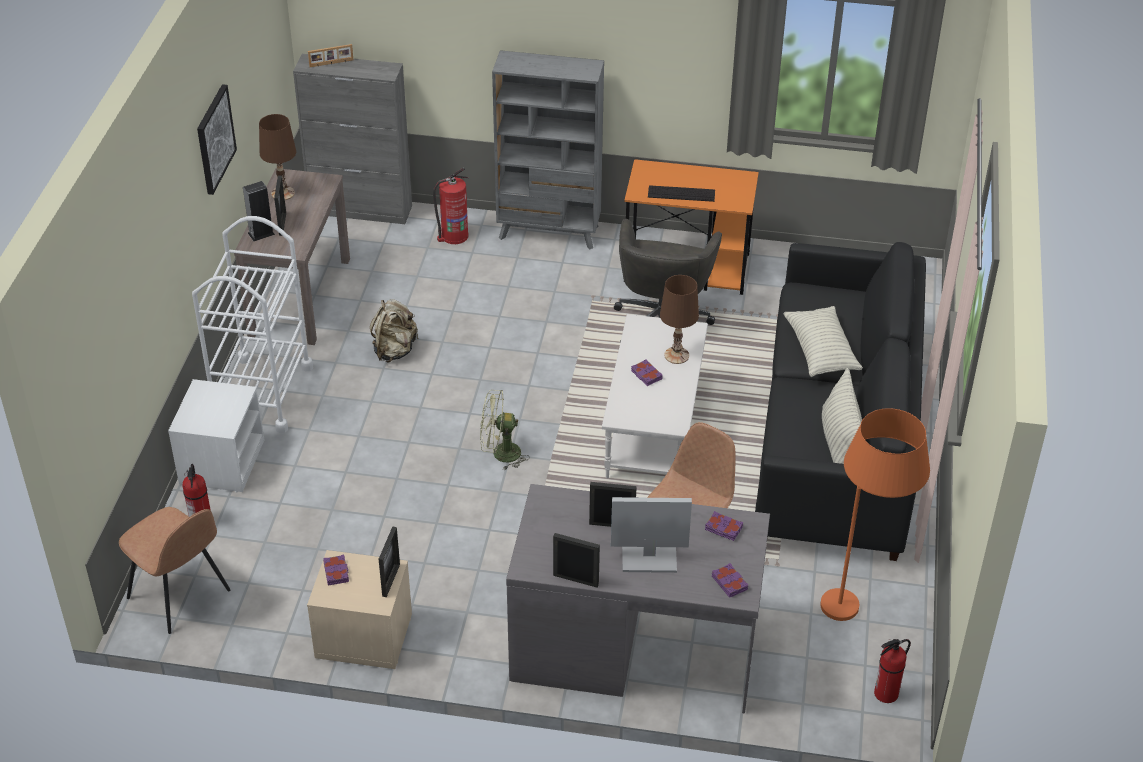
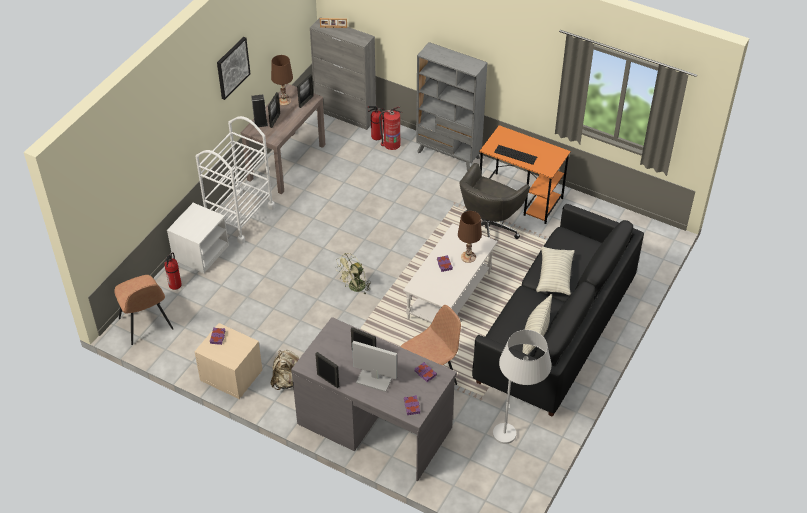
camera: 20 degrees right, 5 degrees up
beige backpack [370,299,419,363] -> beige backpack moved to [271,350,299,390]
picture frame [379,526,400,597] -> picture frame moved to [297,74,314,108]
green fan [480,390,530,470] -> green fan turned 60 degrees counterclockwise [335,253,371,295]
orange floor lamp [820,408,930,621] -> white floor lamp [493,330,551,444]
fire extinguisher [874,639,911,703] -> fire extinguisher moved to [368,106,386,140]

